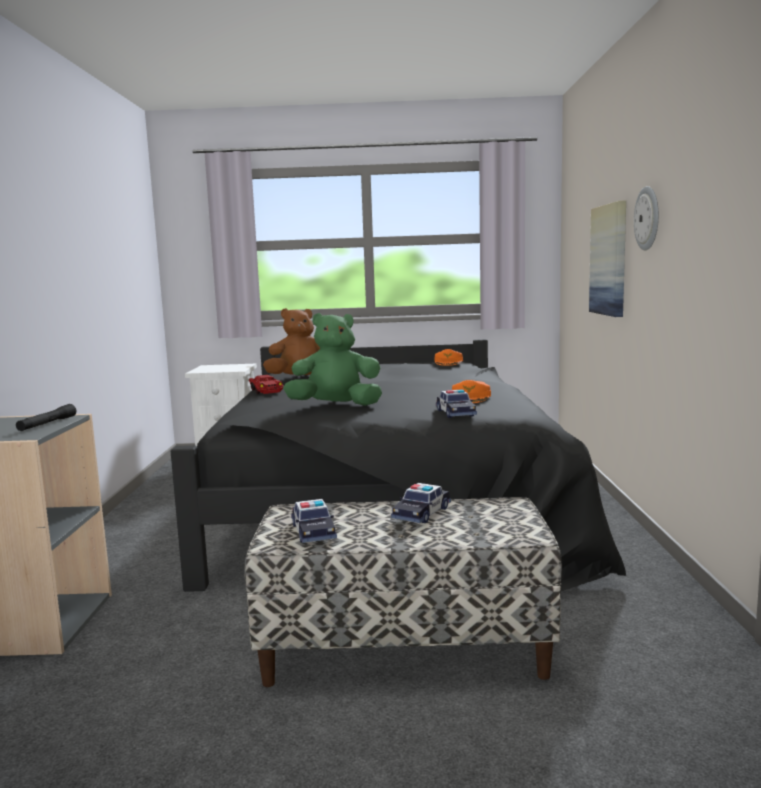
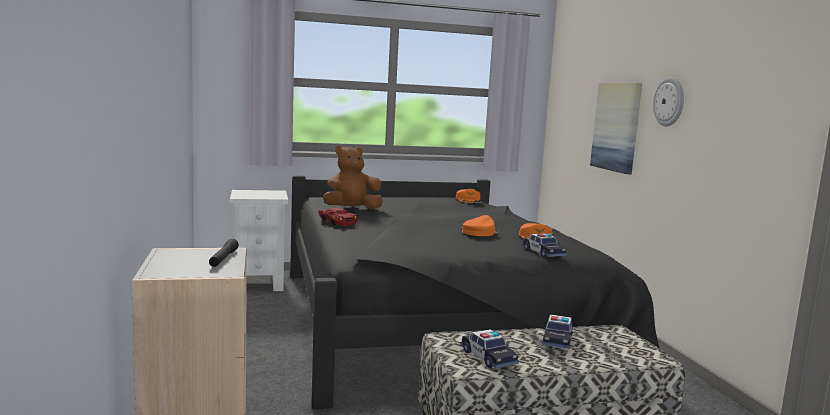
camera: 15 degrees left, 0 degrees up
green plush toy [283,313,382,406] -> none
none -> orange cap [462,215,498,236]

